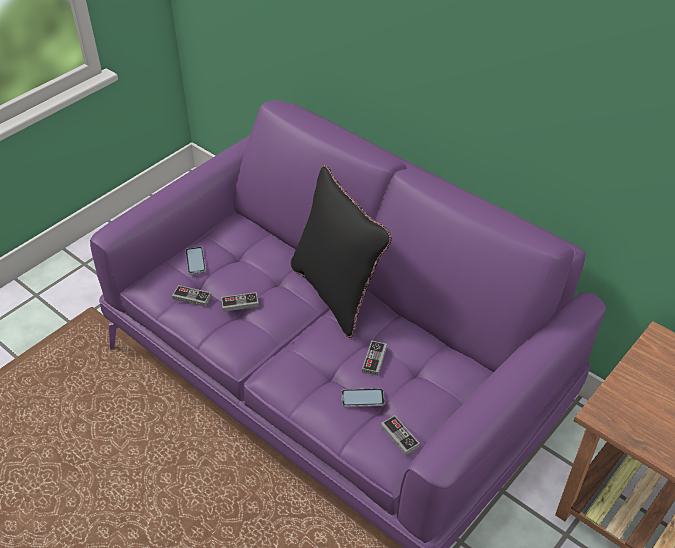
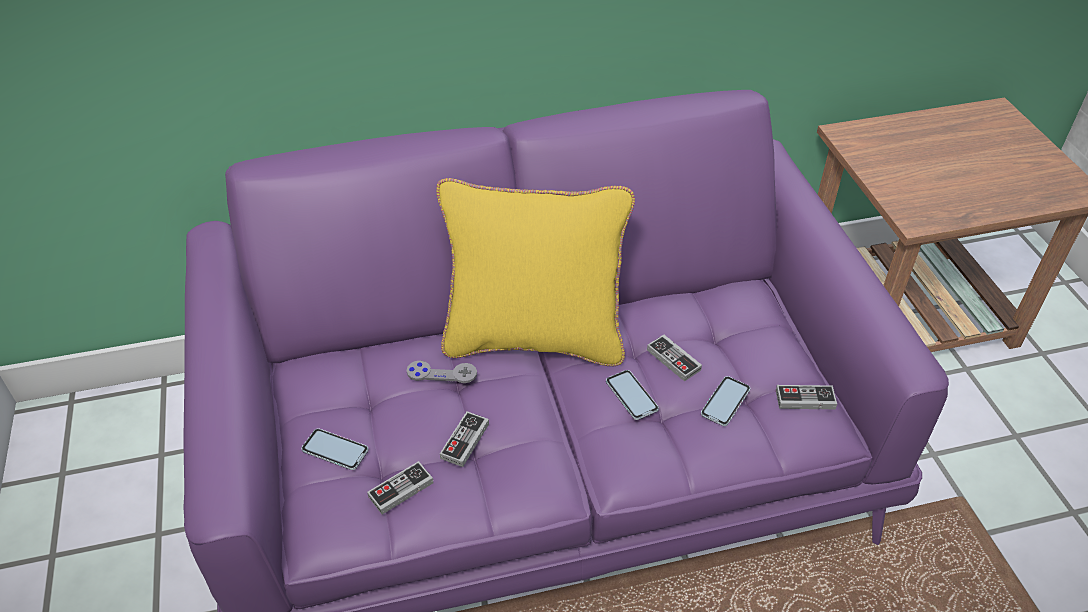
camera: 55 degrees left, 0 degrees up
black pillow [291,165,392,338] -> yellow pillow [436,178,635,366]
none -> grey game controller [407,360,477,383]
none -> phone [606,370,659,420]

